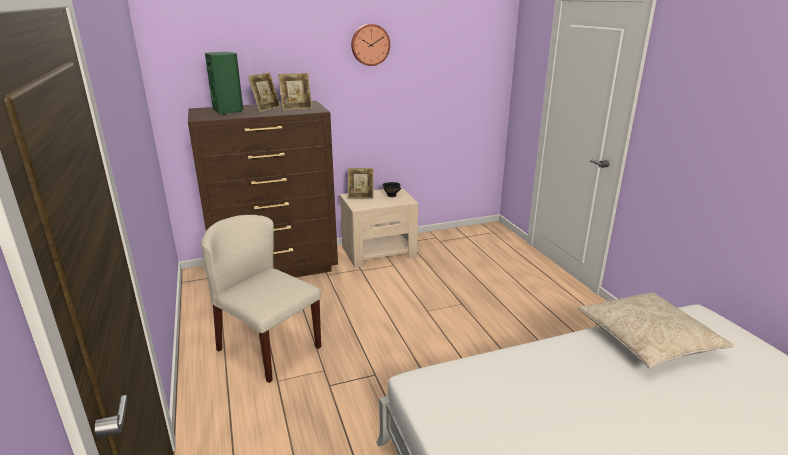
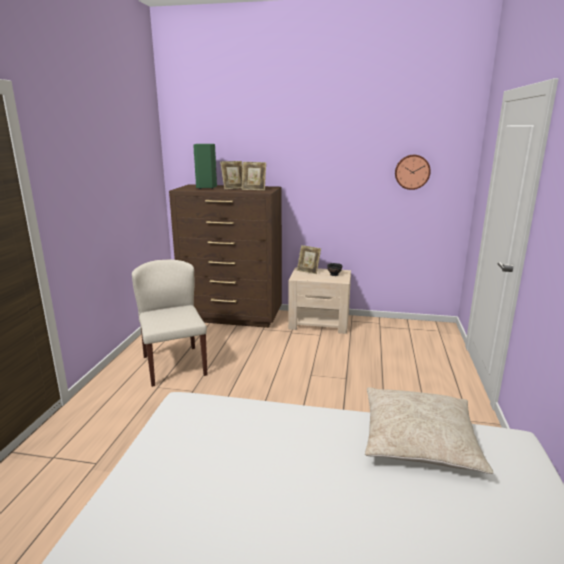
camera: 30 degrees right, 5 degrees down
wall clock [351,24,390,66] -> wall clock moved to [395,155,431,190]

